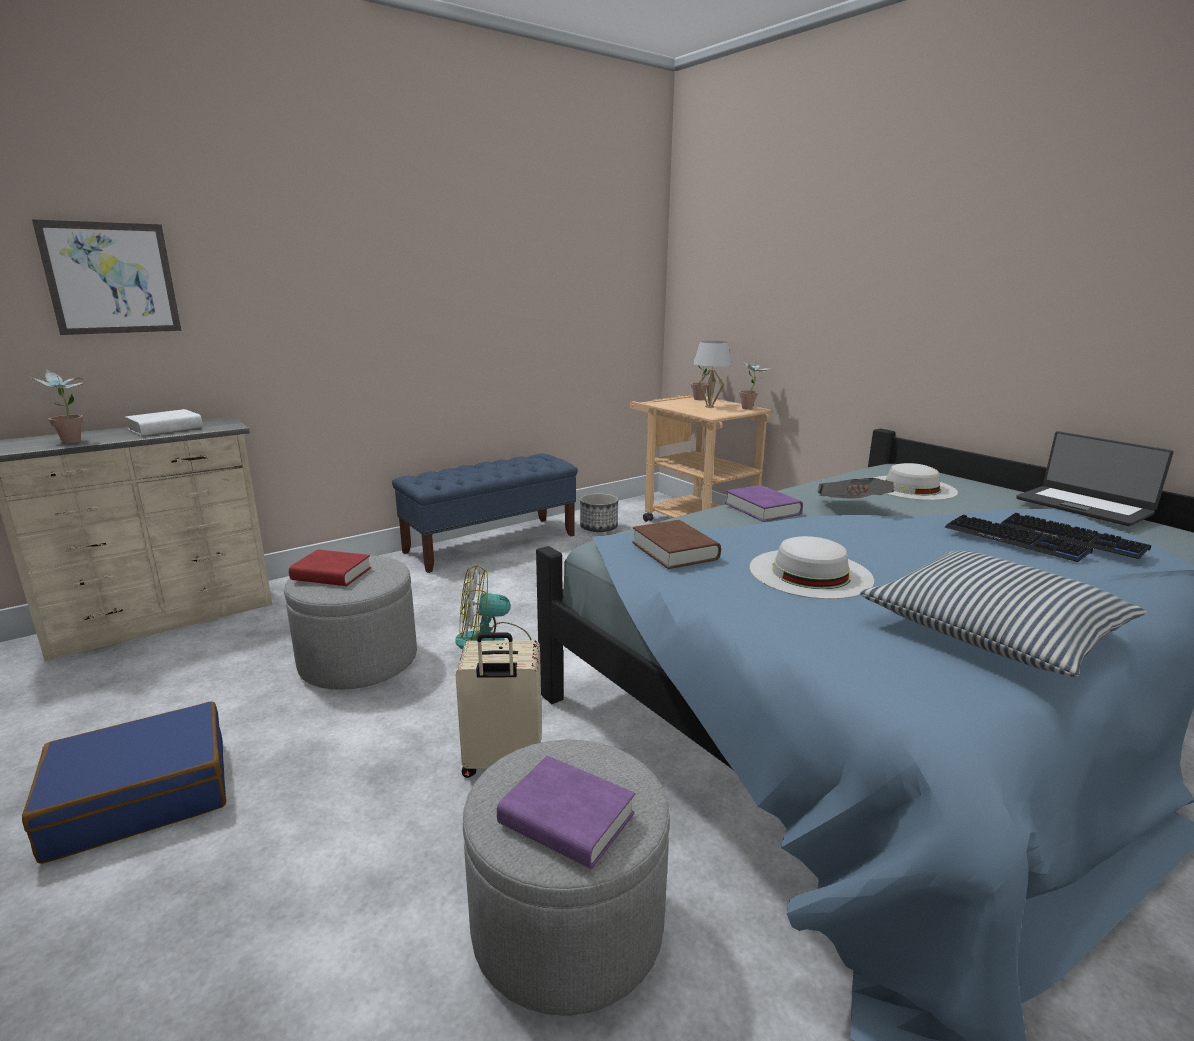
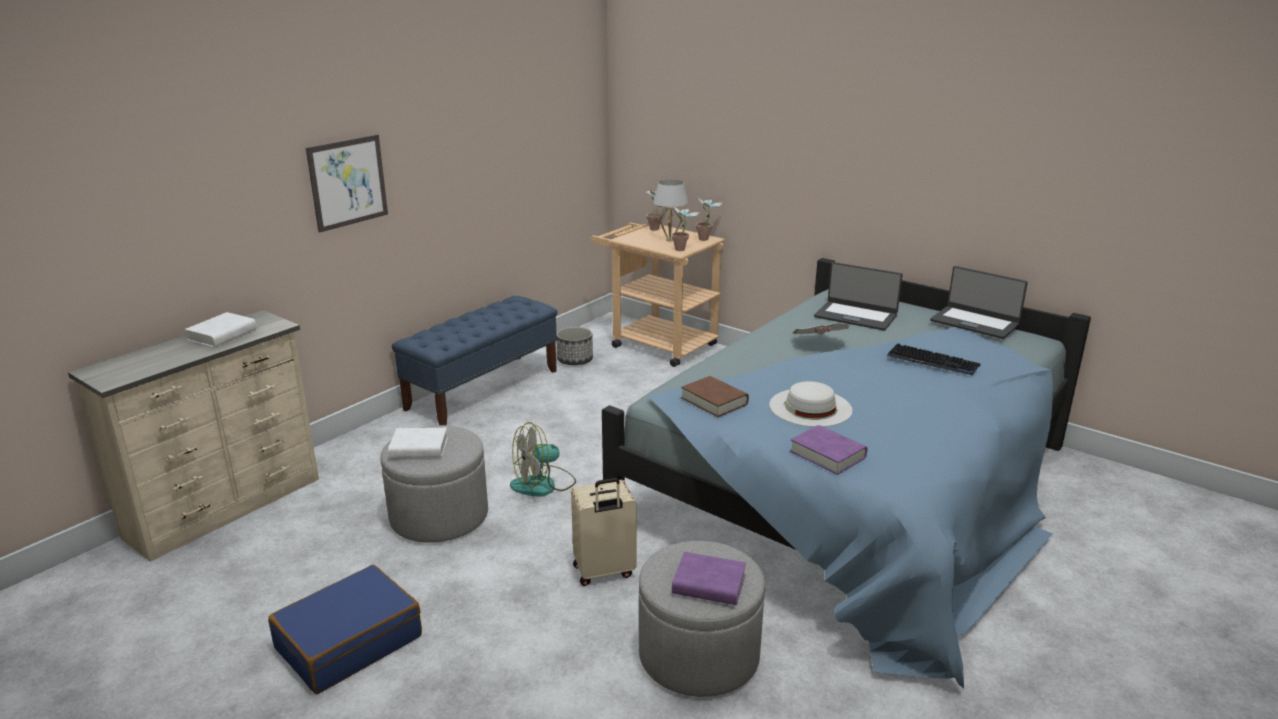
camera: 15 degrees left, 5 degrees up
potted plant [30,369,85,443] -> potted plant moved to [671,205,700,251]
picture [32,219,181,335] -> picture moved to [306,134,388,233]
red book [289,549,371,586] -> white book [388,428,448,458]
purple book [725,485,803,522] -> purple book moved to [790,425,867,475]
pillow [860,550,1147,677] -> none
white hat [874,463,958,500] -> laptop [814,262,903,331]
keyboard [1001,513,1151,559] -> none

